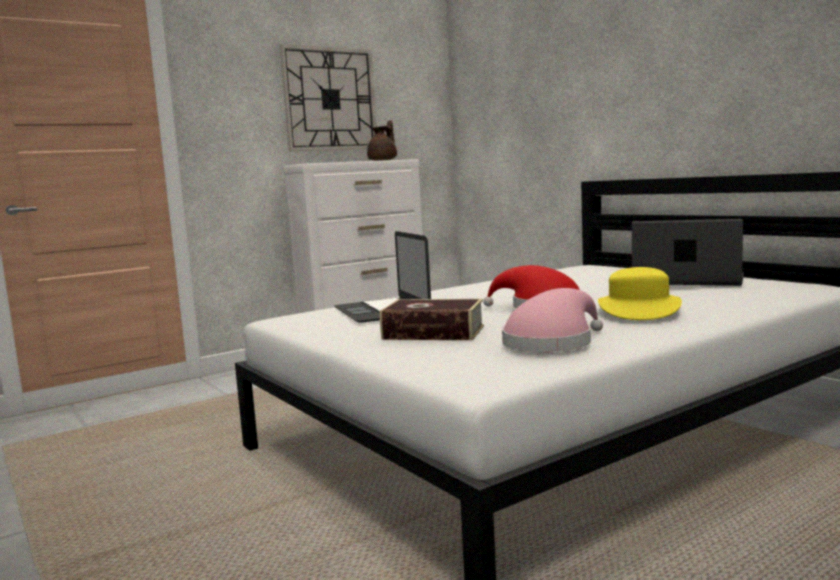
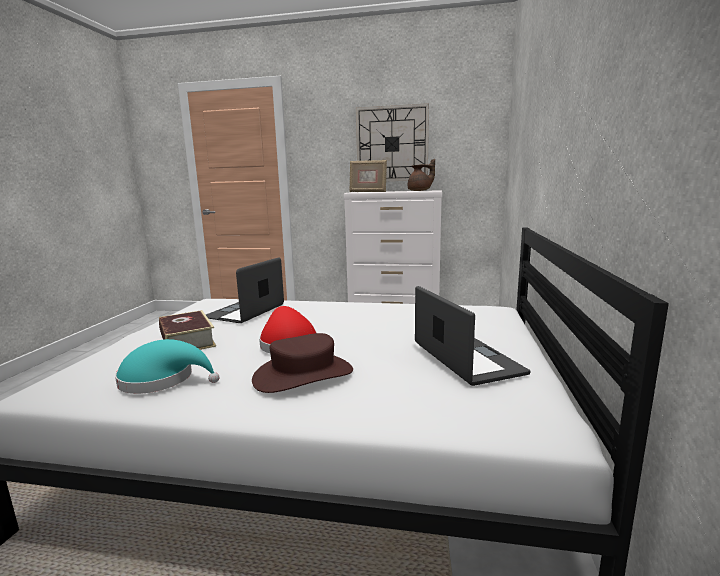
camera: 45 degrees right, 5 degrees up
pink hat [502,288,603,352] -> turquoise hat [115,339,219,394]
yellow hat [598,267,682,320] -> brown hat [252,333,353,393]
none -> picture frame [350,160,387,192]

